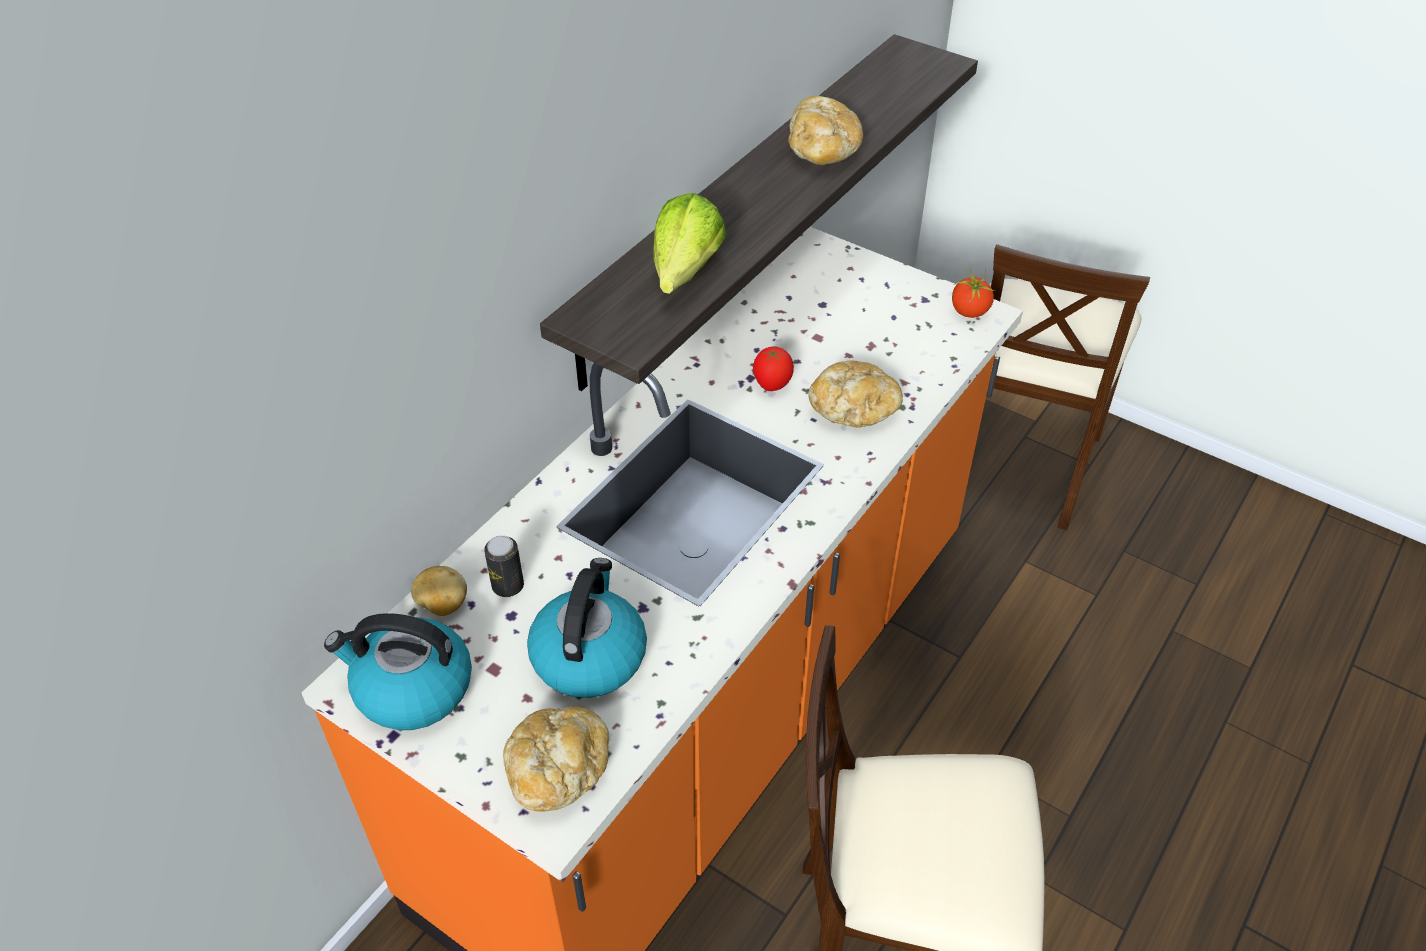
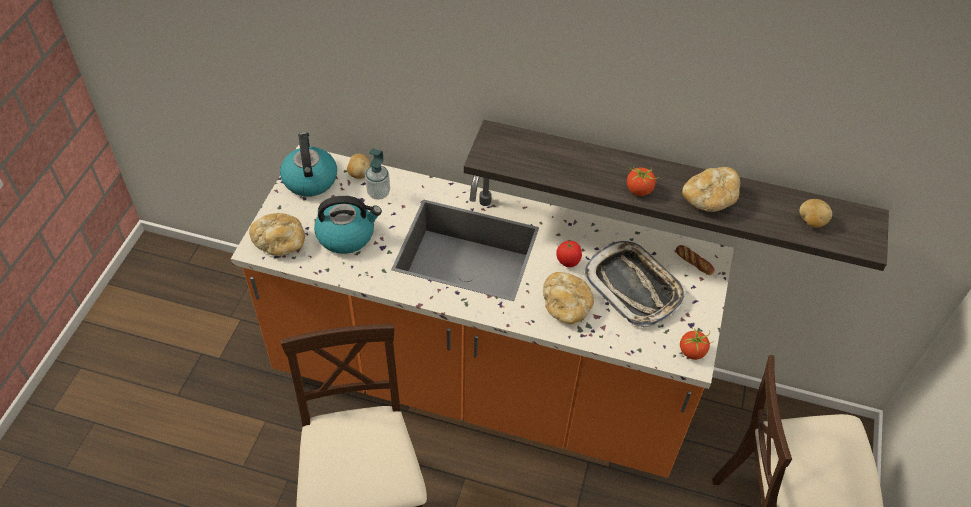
camera: 70 degrees right, 5 degrees up
can [484,535,524,597] -> soap dispenser [365,149,390,200]
lettuce [653,193,726,294] -> none
none -> tray [583,241,687,328]
none -> tomato [627,167,657,196]
none -> bread [676,245,715,275]
none -> potato [800,199,832,228]

